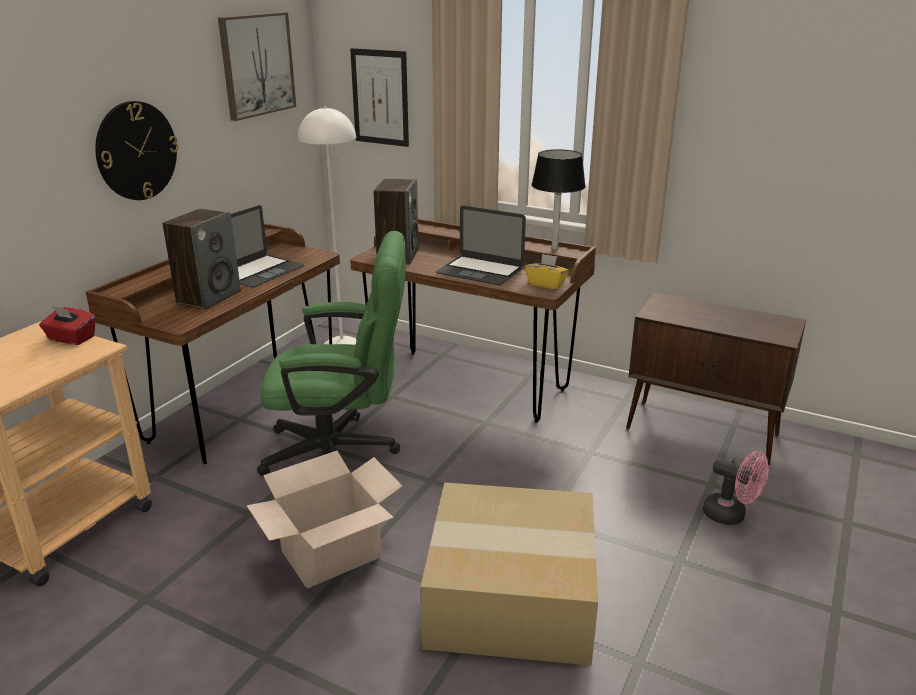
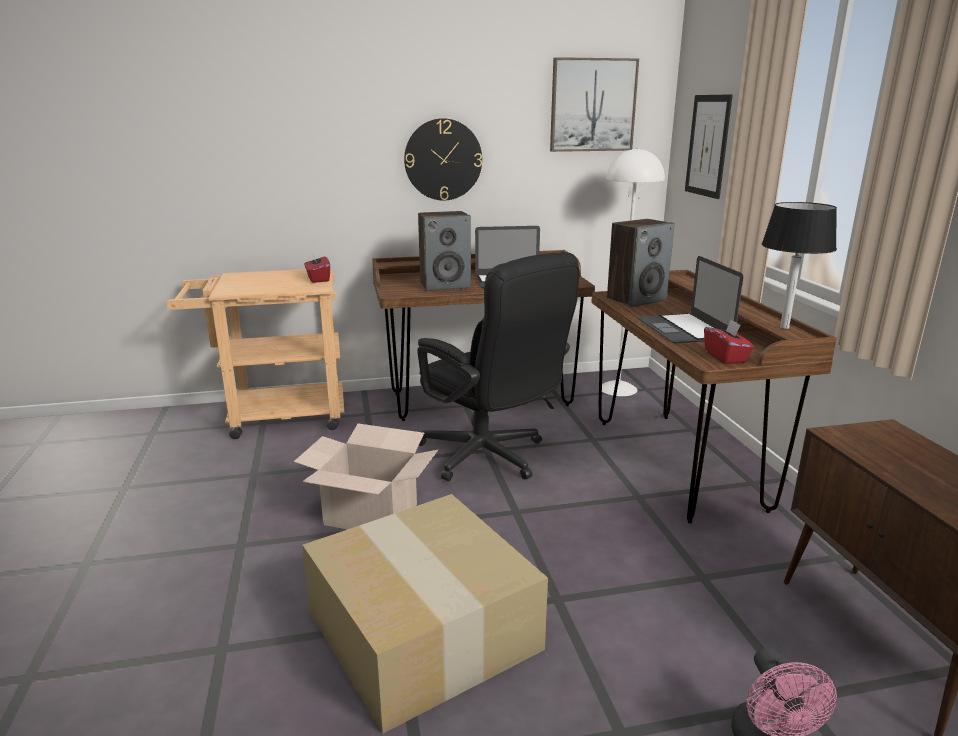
camera: 50 degrees right, 5 degrees down
green office chair [257,231,406,476] -> black office chair [417,252,580,481]
yellow tissue box [525,254,569,290] -> red tissue box [704,319,754,364]

